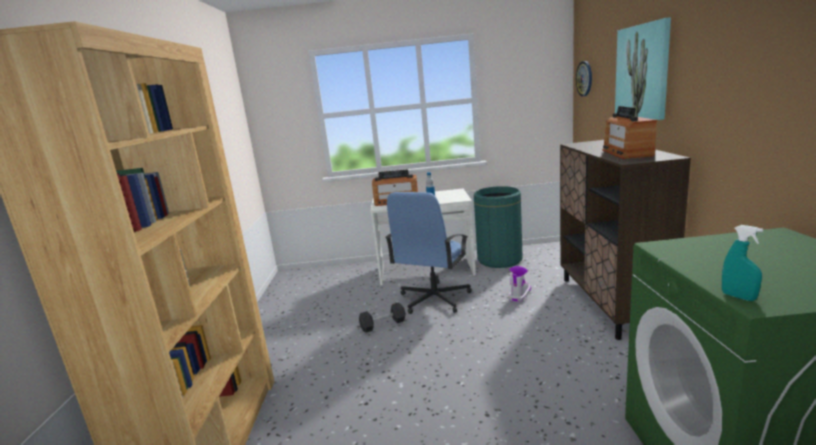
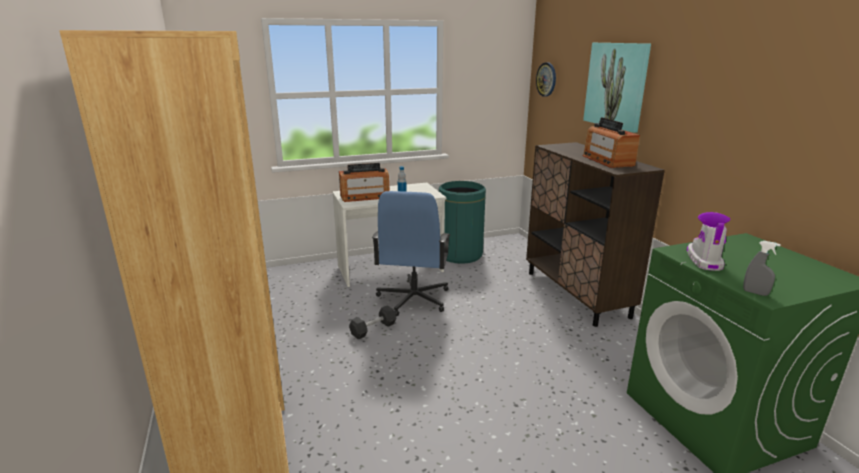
camera: 20 degrees left, 5 degrees up
boot [509,266,531,302] -> boot moved to [687,212,731,271]
turquoise spray bottle [722,225,763,301] -> grey spray bottle [743,241,781,296]

